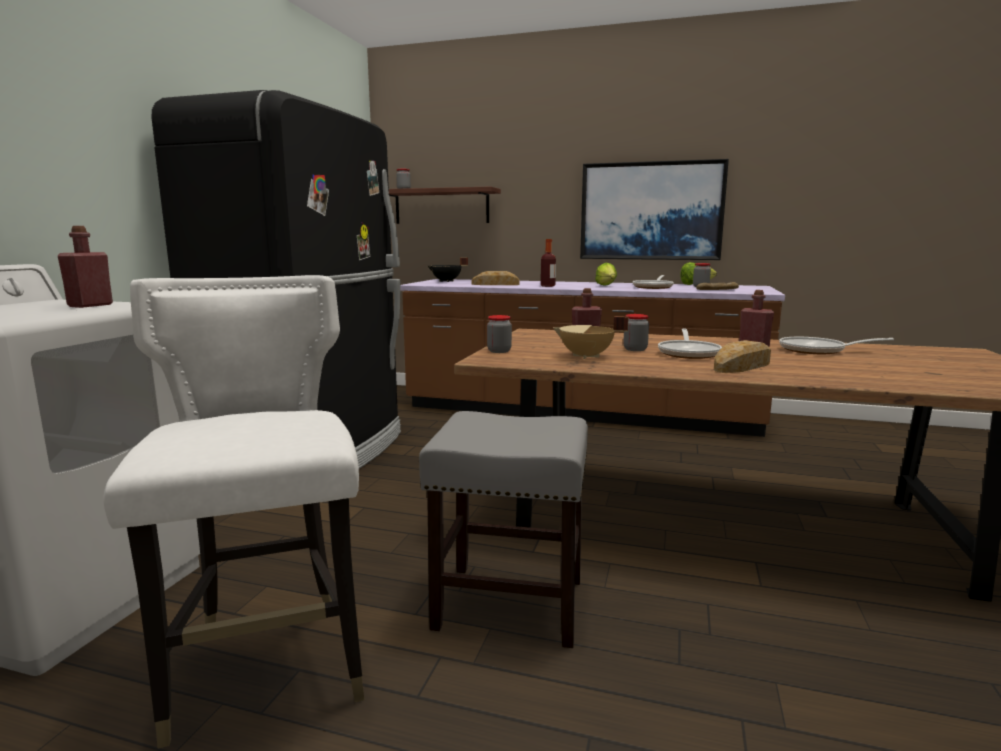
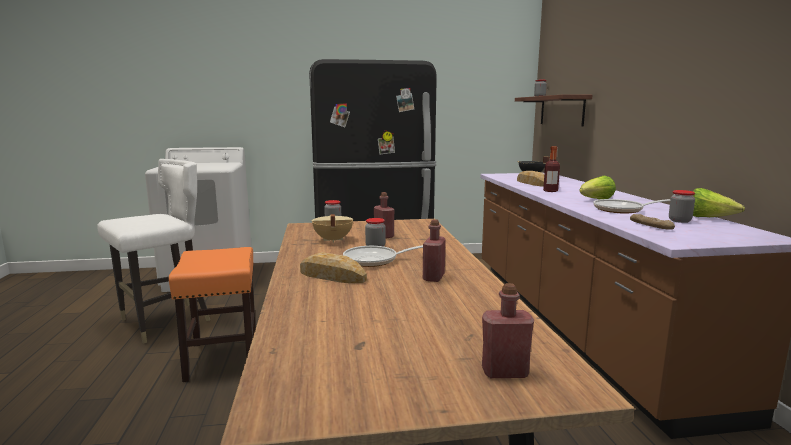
camera: 65 degrees right, 0 degrees up
red bottle [58,226,113,308] -> red bottle moved to [482,283,534,378]
grey stool [419,411,588,648] -> orange stool [169,247,256,382]
picture [580,159,729,260] -> none
frying pan [779,337,894,354] -> none

